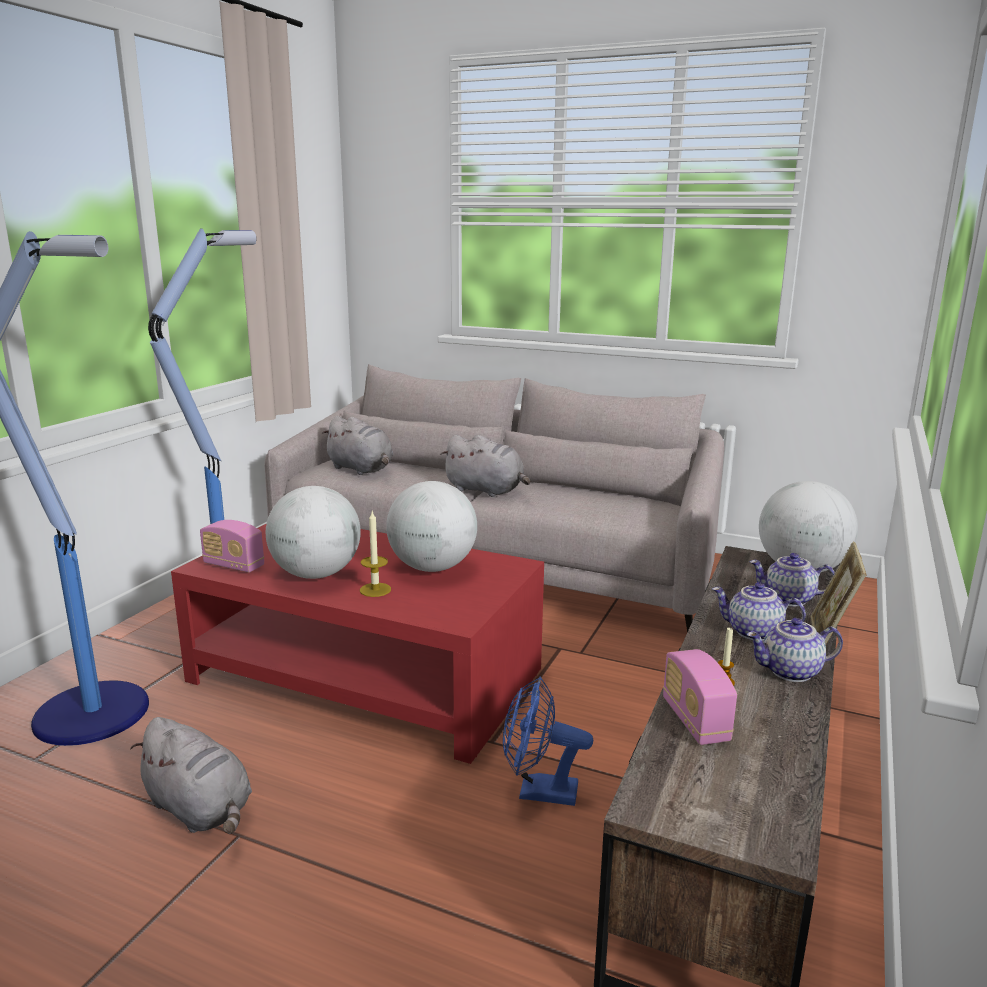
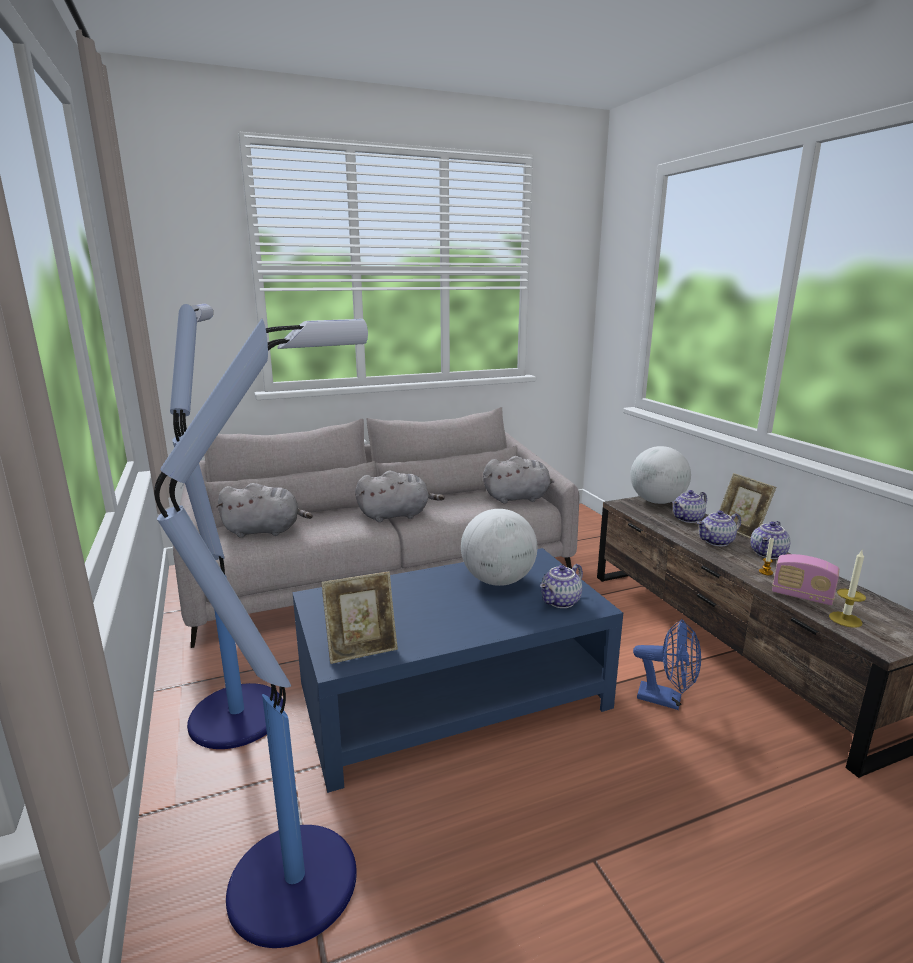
camera: 45 degrees left, 0 degrees up
grey plush toy [130,717,252,834] -> grey plush toy moved to [483,456,555,504]
red coffee table [171,523,544,764] -> blue coffee table [292,548,623,793]
radio [200,520,264,573] -> picture frame [321,572,398,664]
globe [266,486,361,579] -> none
candle [360,512,391,597] -> candle moved to [829,550,866,628]
blue fan [503,677,593,806] -> blue fan turned 120 degrees counterclockwise [633,619,701,710]
none -> teapot [540,564,583,608]

